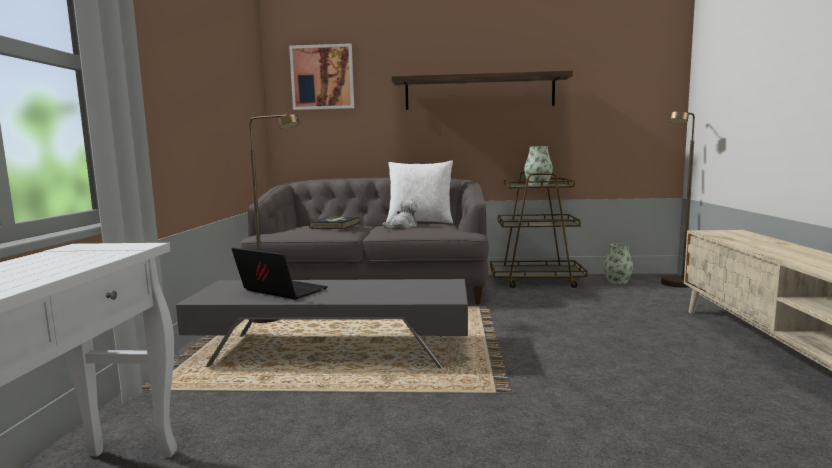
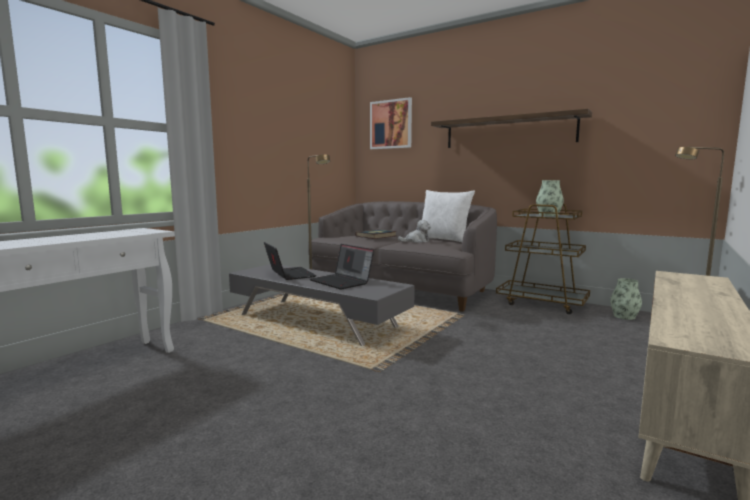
camera: 30 degrees right, 0 degrees up
none -> laptop [310,244,374,290]

